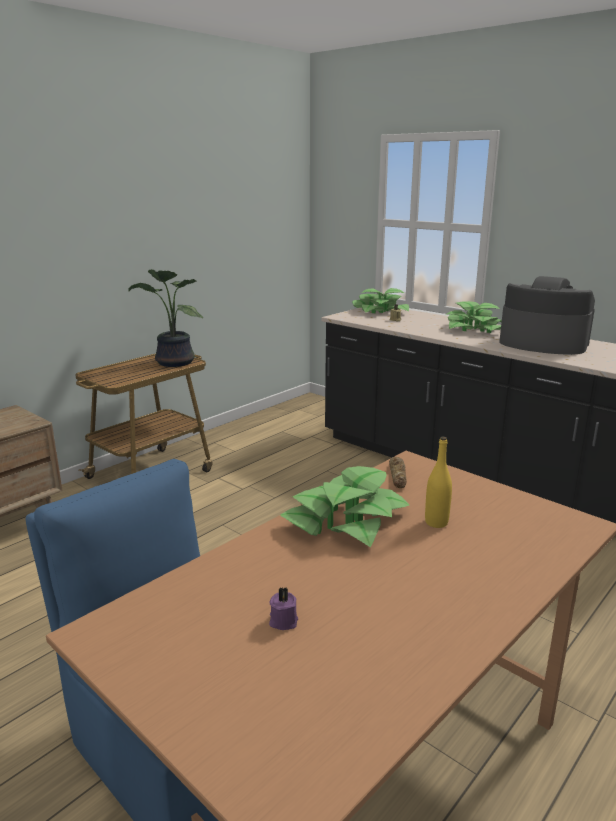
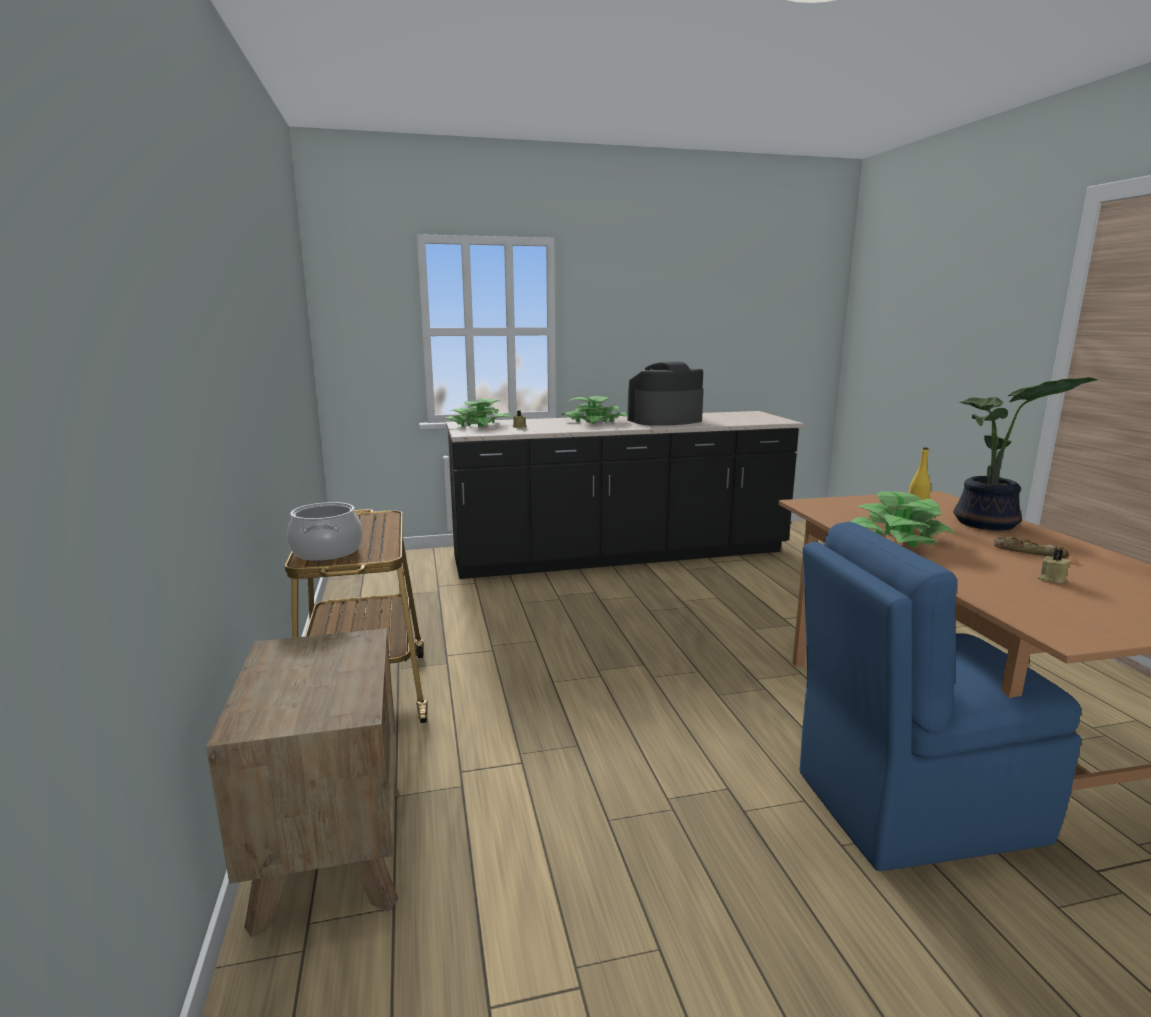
camera: 55 degrees left, 5 degrees down
potted plant [128,269,203,367] -> potted plant moved to [953,377,1099,531]
purple candle [269,588,298,630] -> beige candle [1038,549,1070,583]
bread [389,457,407,488] -> bread moved to [994,537,1069,558]
none -> cooking pot [287,502,363,561]

